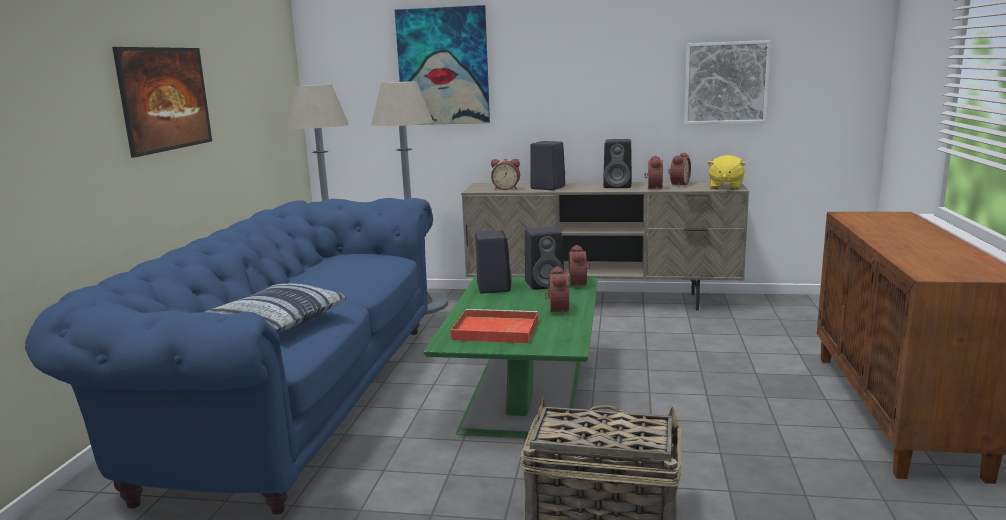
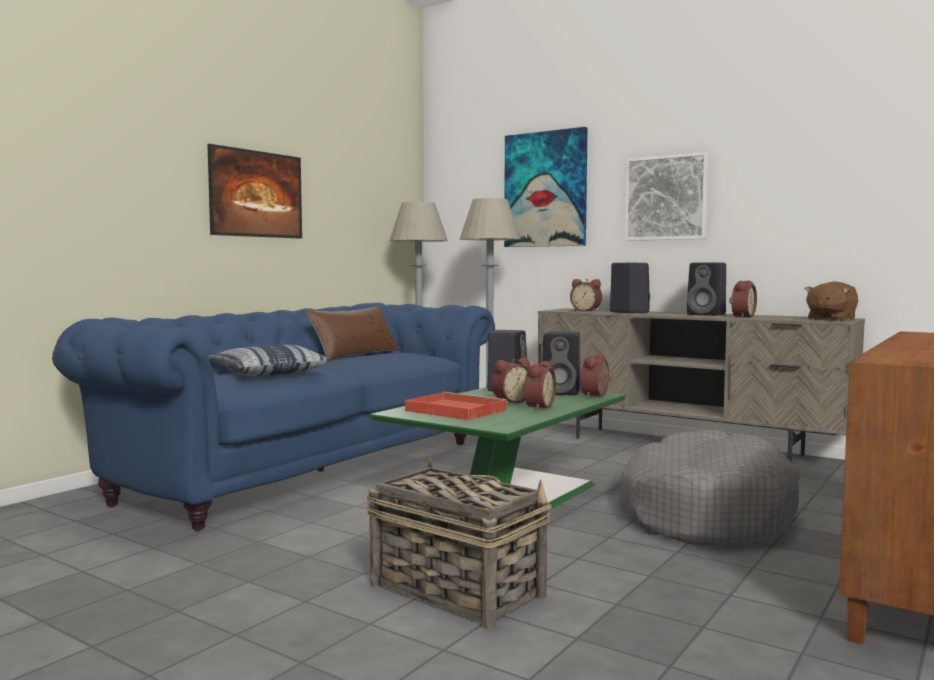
camera: 25 degrees right, 10 degrees down
alarm clock [668,153,691,187] -> alarm clock moved to [492,358,530,403]
picture [684,40,771,125] -> picture moved to [624,152,709,241]
yellow plush toy [707,155,745,190] -> brown plush toy [805,281,858,321]
none -> brown pillow [306,306,399,361]
none -> grey dog bed [618,430,801,545]

